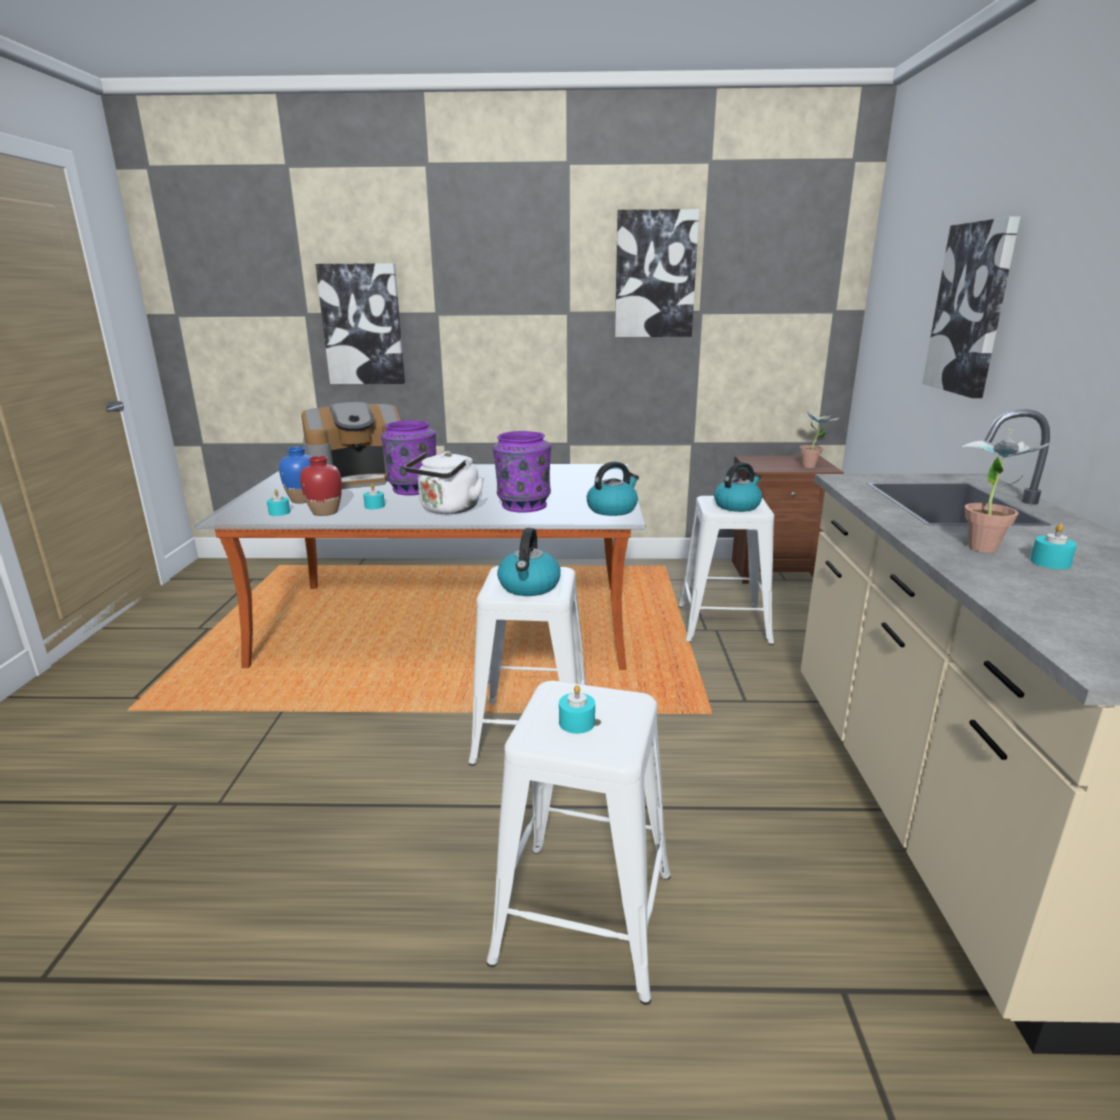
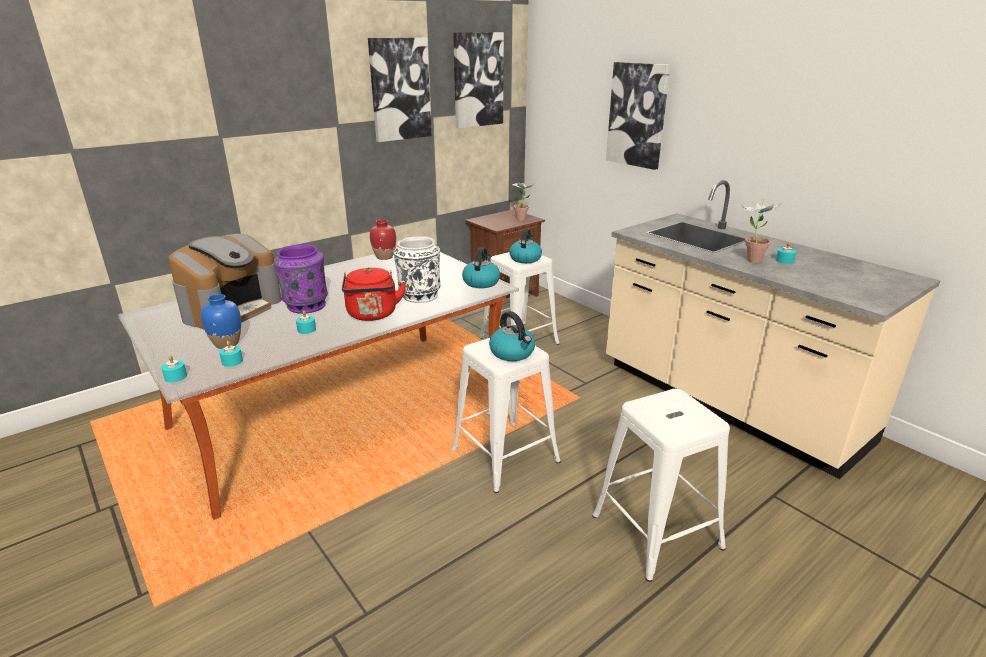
camera: 40 degrees left, 5 degrees up
red vase [300,456,342,516] -> red vase moved to [370,220,396,260]
picture [315,263,405,384] -> picture moved to [453,32,504,128]
white kettle [405,451,484,514] -> red kettle [342,267,406,321]
purple vase [493,431,551,513] -> white vase [393,236,441,303]
turquoise candle [559,685,595,734] -> turquoise candle moved to [161,355,187,383]

